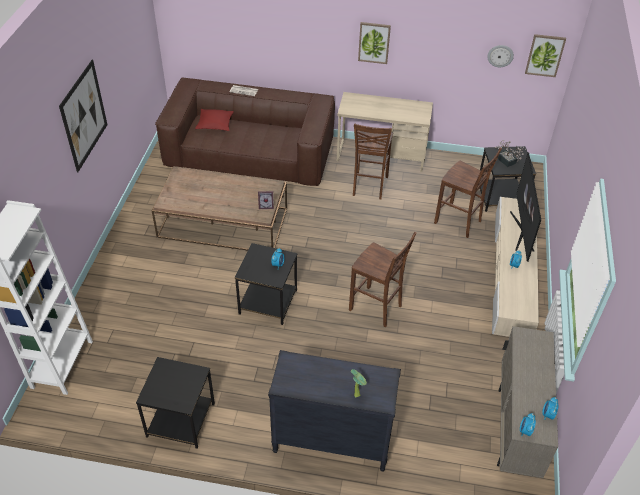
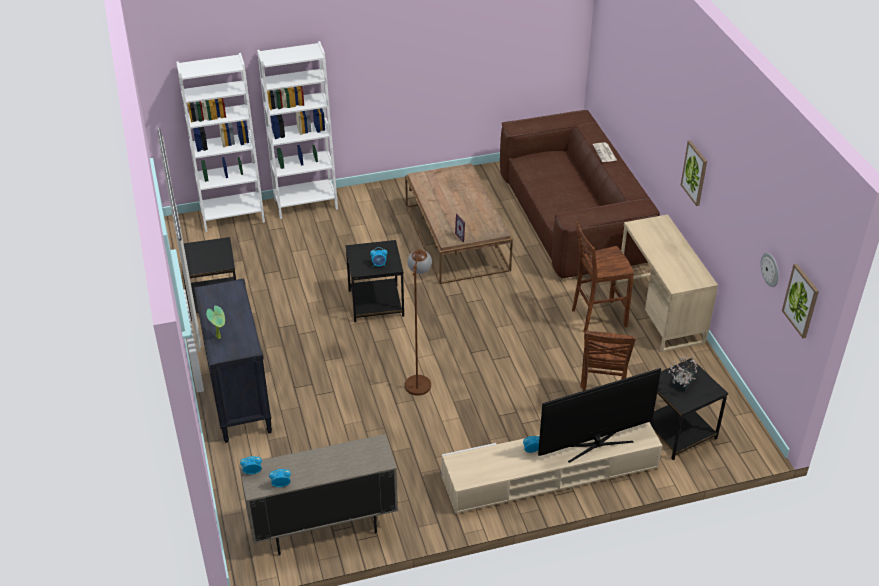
camera: 65 degrees right, 5 degrees down
picture [59,60,108,172] -> none
red pillow [195,109,234,131] -> none
brown stool [349,232,416,327] -> brown floor lamp [405,249,432,395]
none -> white bookcase [257,41,338,219]

